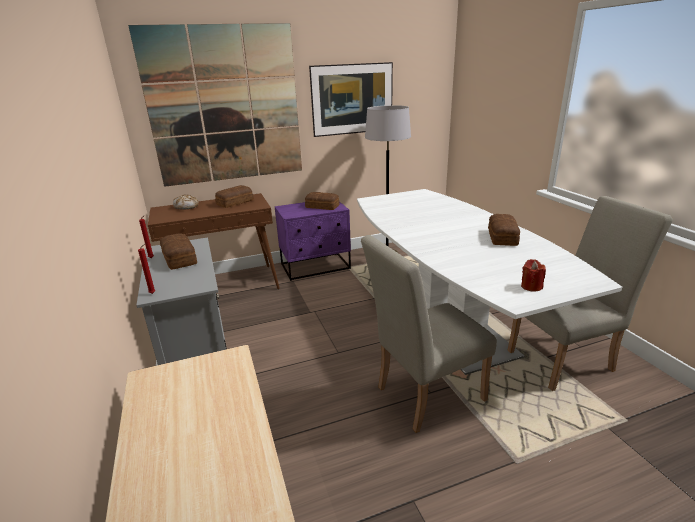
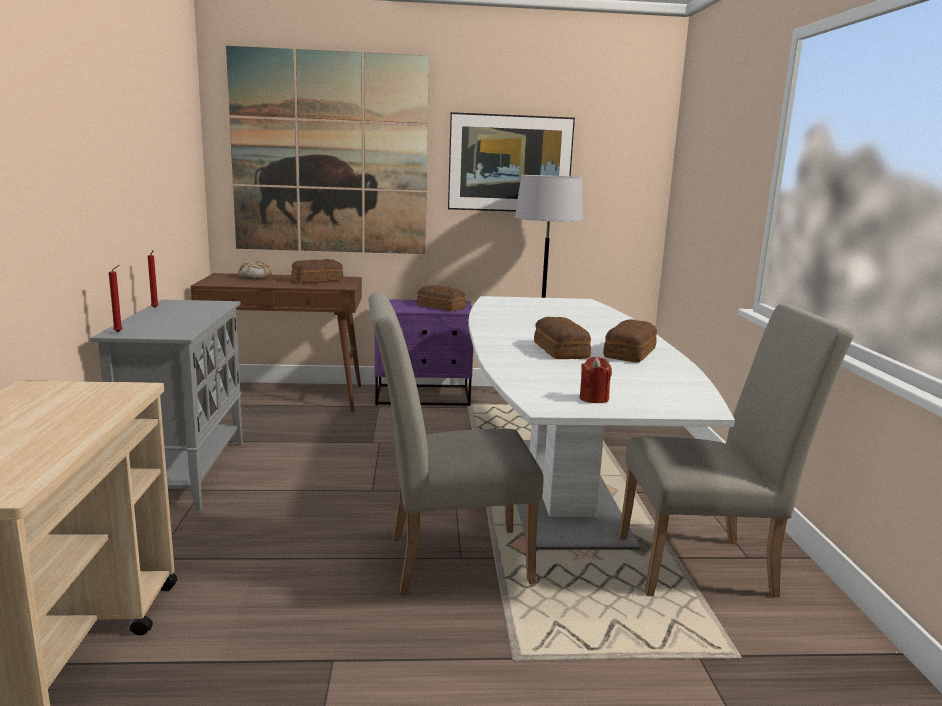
camera: 15 degrees right, 10 degrees down
bread [160,234,197,270] -> bread moved to [534,317,591,359]

